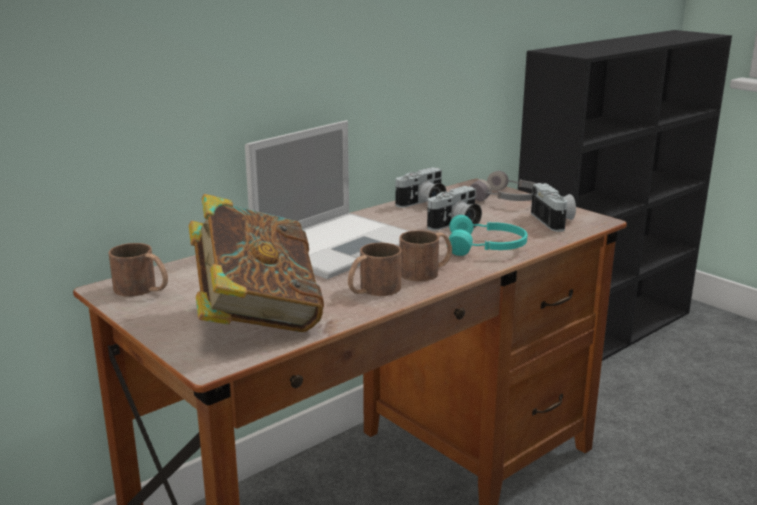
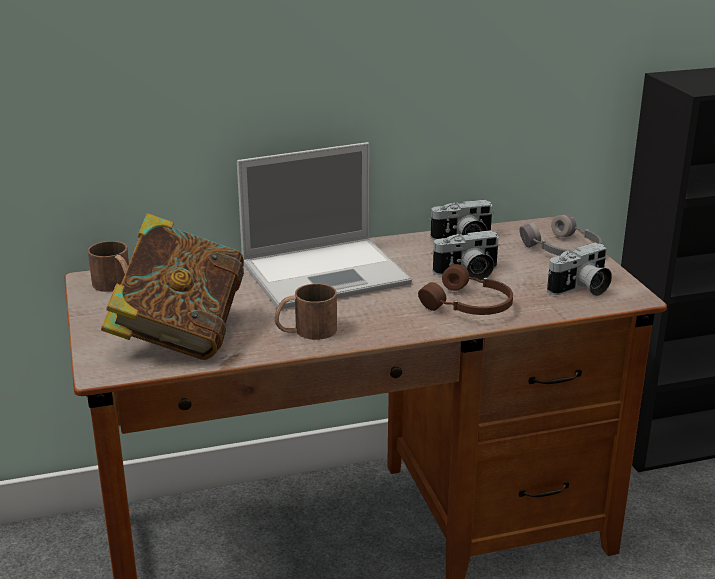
camera: 25 degrees right, 5 degrees up
brown mug [400,230,452,282] -> none
turquoise headphones [449,215,528,256] -> brown headphones [418,264,513,315]
camera [531,183,576,232] -> camera turned 45 degrees clockwise [547,242,612,296]

